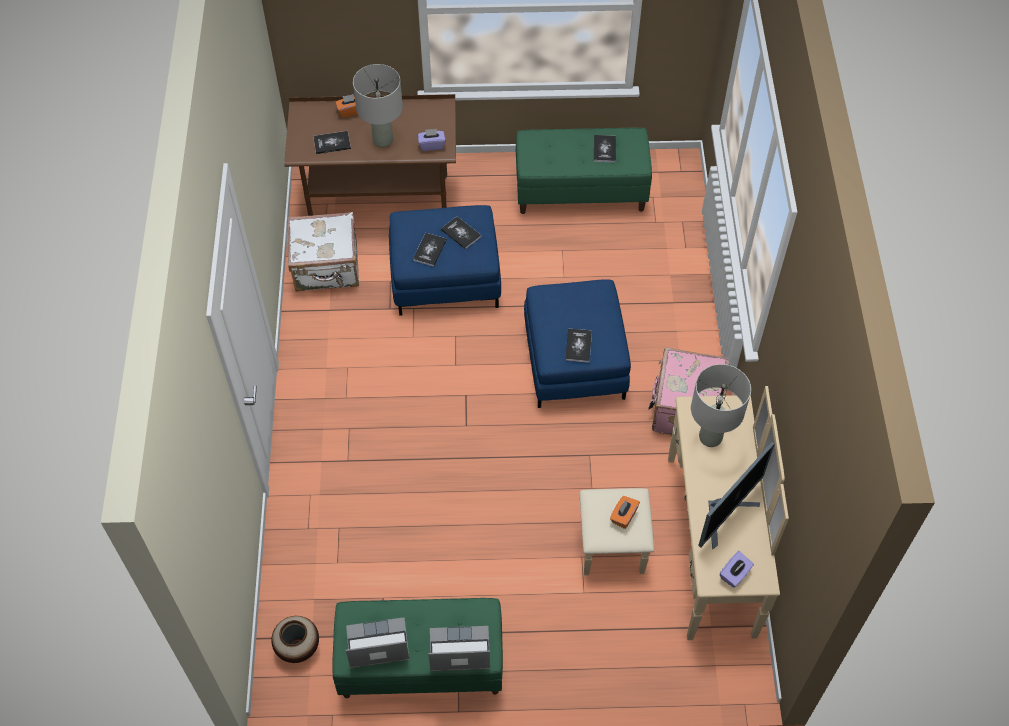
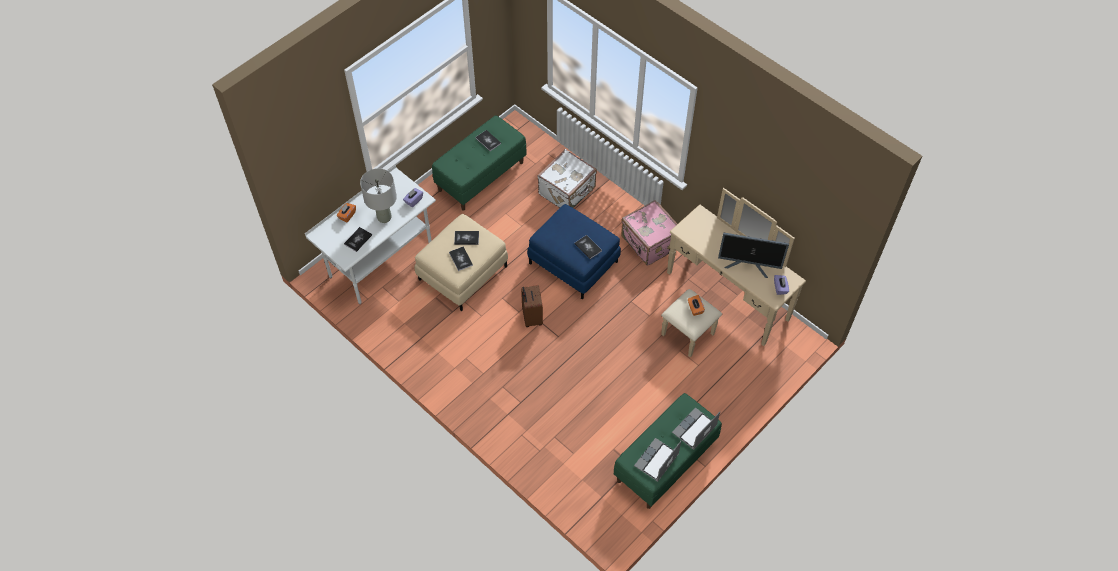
camera: 45 degrees left, 0 degrees up
vase [271,616,319,663] -> none
brown desk [284,94,456,216] -> white desk [305,165,436,305]
white suitcase [287,212,359,292] -> white suitcase moved to [537,149,597,208]
blue ottoman [389,205,501,316] -> beige ottoman [415,214,508,311]
grey table lamp [691,364,751,447] -> none
monitor [698,442,775,550] -> monitor turned 105 degrees clockwise [718,233,789,278]
none -> brown suitcase [521,285,543,327]

